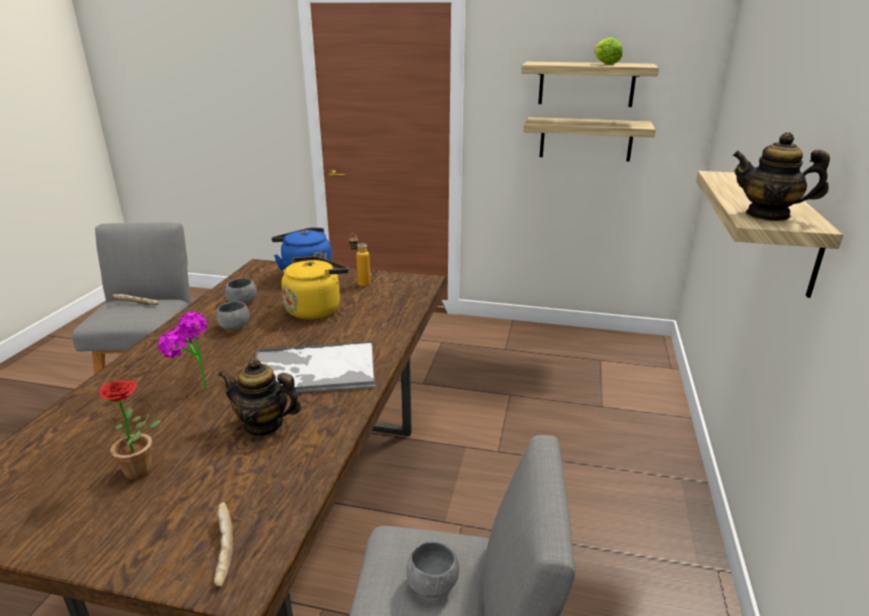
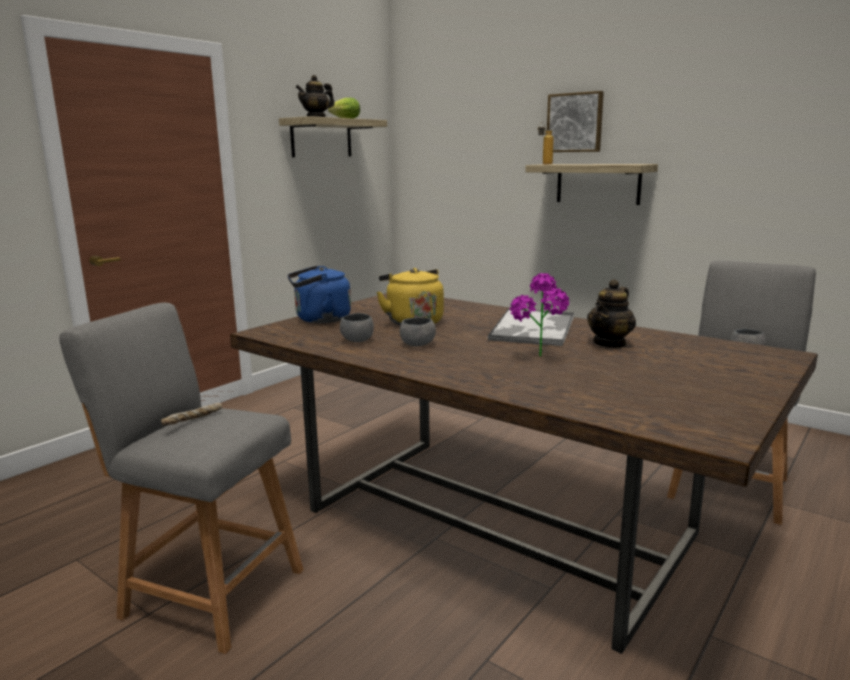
camera: 65 degrees left, 10 degrees down
potted plant [95,380,161,480] -> none
bread [214,502,233,587] -> none
bottle [349,233,371,287] -> bottle moved to [538,122,554,164]
shelf [523,117,656,161] -> none
teapot [733,132,830,221] -> teapot moved to [296,75,335,117]
none -> picture [547,91,604,152]

